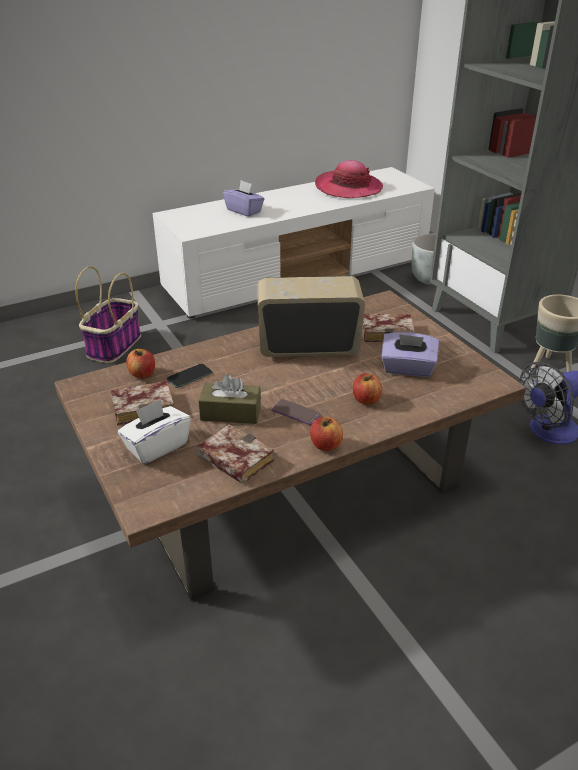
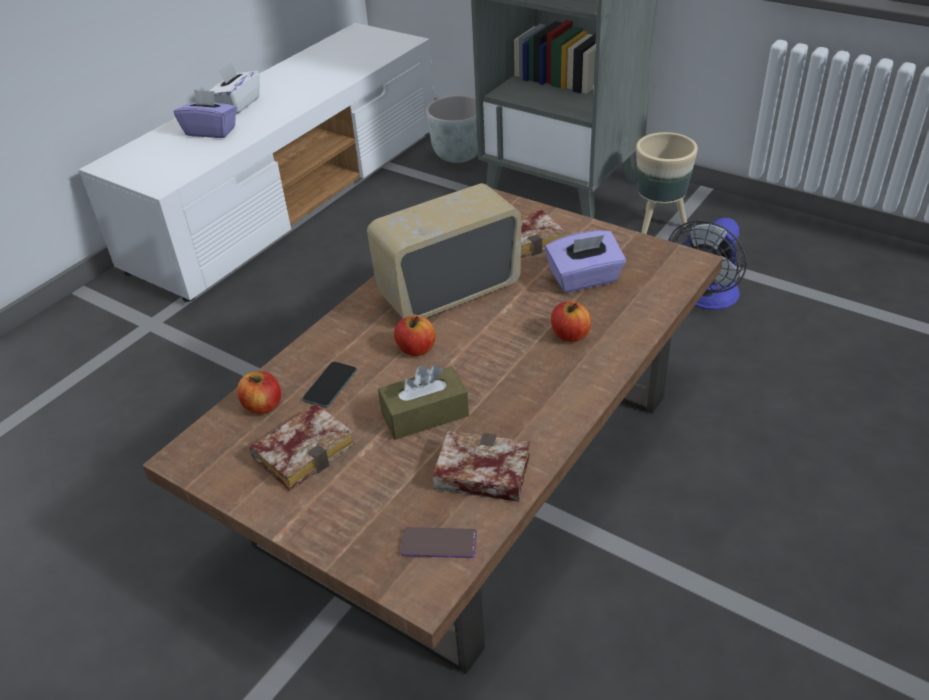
camera: 25 degrees left, 5 degrees up
basket [75,266,141,363] -> none
white tissue box [118,399,191,464] -> white tissue box moved to [210,62,260,114]
phone [272,399,321,425] -> phone moved to [400,527,477,558]
apple [310,417,343,451] -> apple moved to [394,316,435,356]
hat [315,160,383,198] -> none

